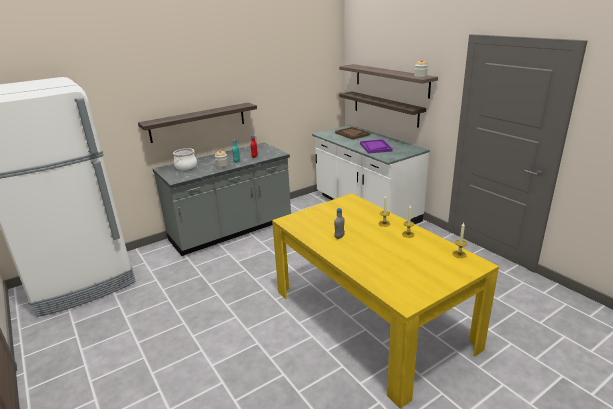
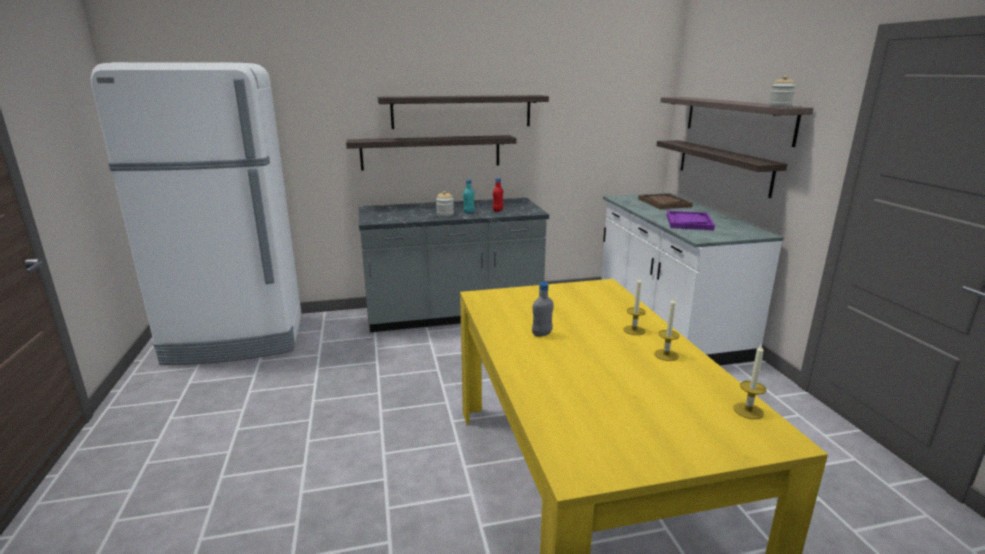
camera: 20 degrees right, 5 degrees down
cooking pot [173,148,197,170] -> none
none -> shelf [378,95,549,129]

